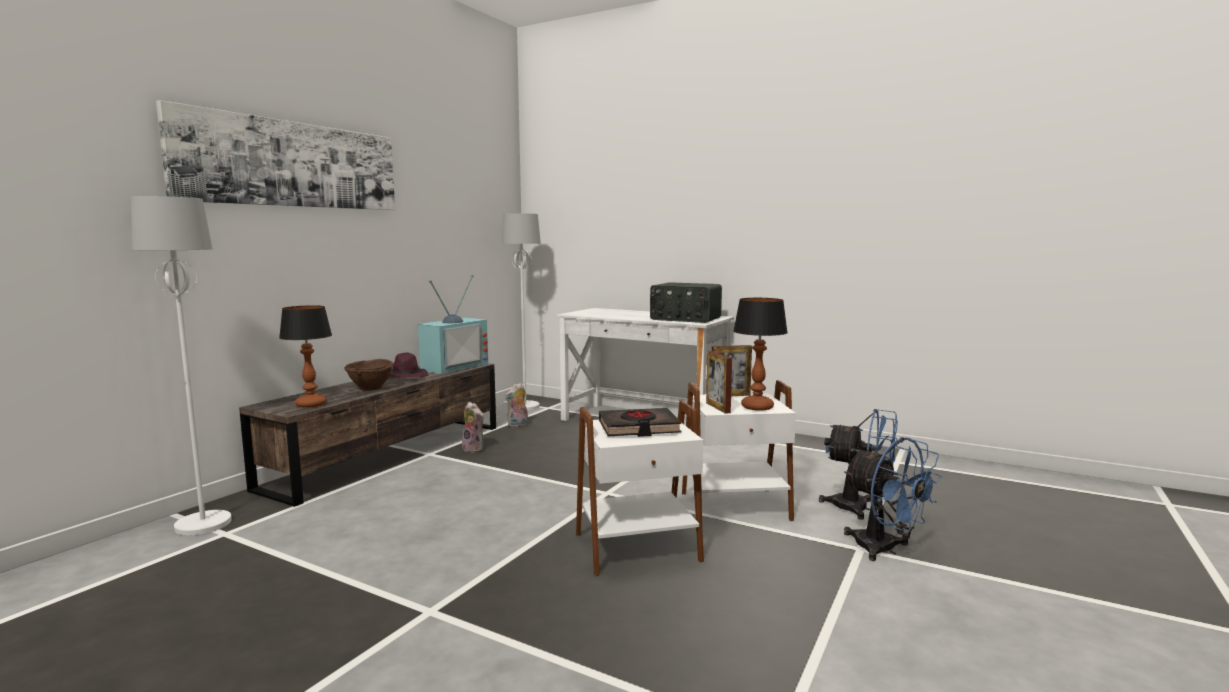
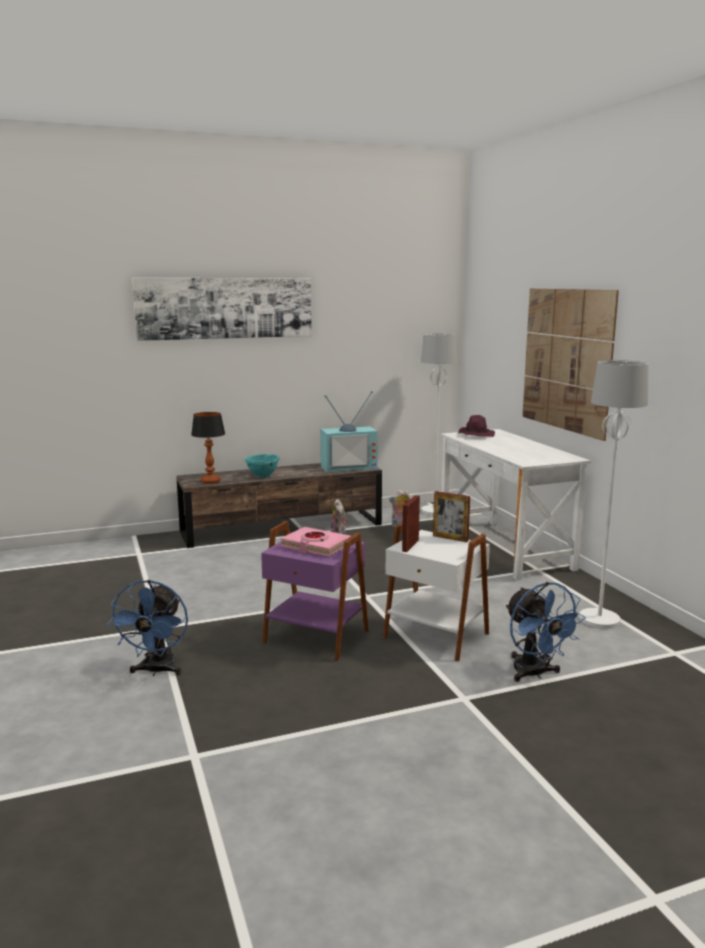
camera: 40 degrees right, 5 degrees up
white floor lamp [131,196,232,536] -> white floor lamp moved to [579,360,648,629]
brown bowl [344,359,394,391] -> turquoise bowl [245,454,280,478]
purple hat [389,353,428,378] -> purple hat moved to [459,415,495,437]
white side table [576,400,704,576] -> purple side table [261,521,369,661]
black book [599,408,681,437] -> pink book [280,527,351,556]
radio [650,282,722,323] -> none
table lamp [733,298,788,410] -> none
blue fan [844,437,942,561] -> blue fan moved to [107,580,188,676]
none -> picture [522,289,619,441]

